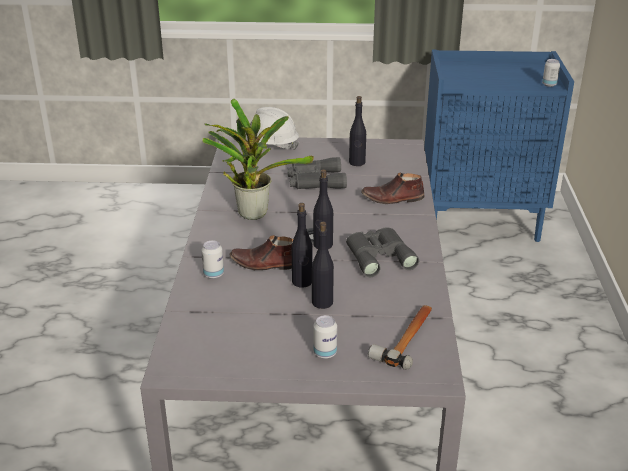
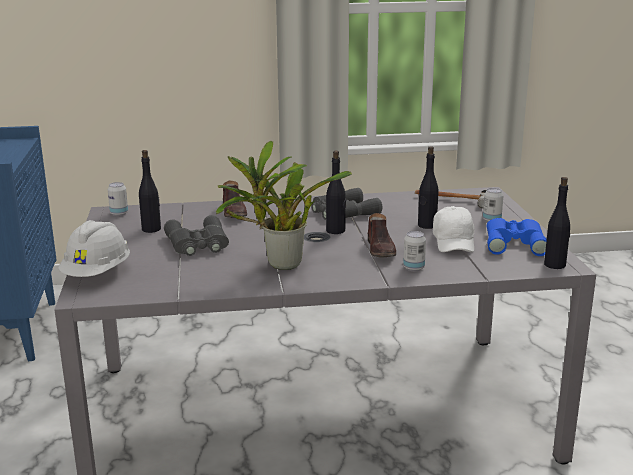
camera: 100 degrees left, 10 degrees down
black bottle [292,203,313,288] -> black bottle moved to [544,177,570,269]
can [542,59,560,87] -> can moved to [108,182,128,216]
none -> white cap [433,206,474,252]
none -> blue binoculars [487,218,547,256]

